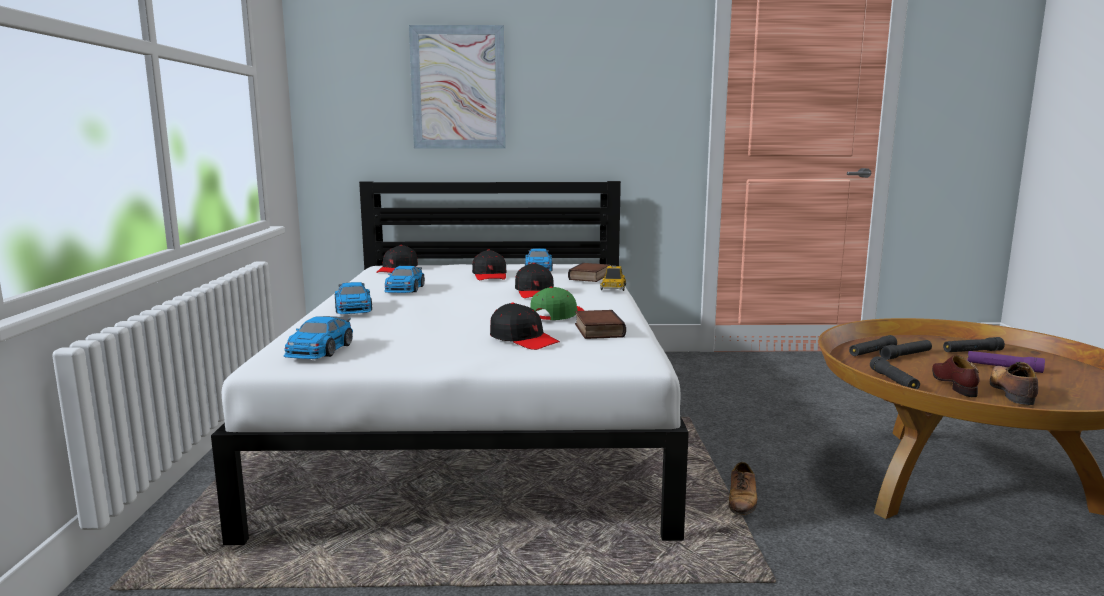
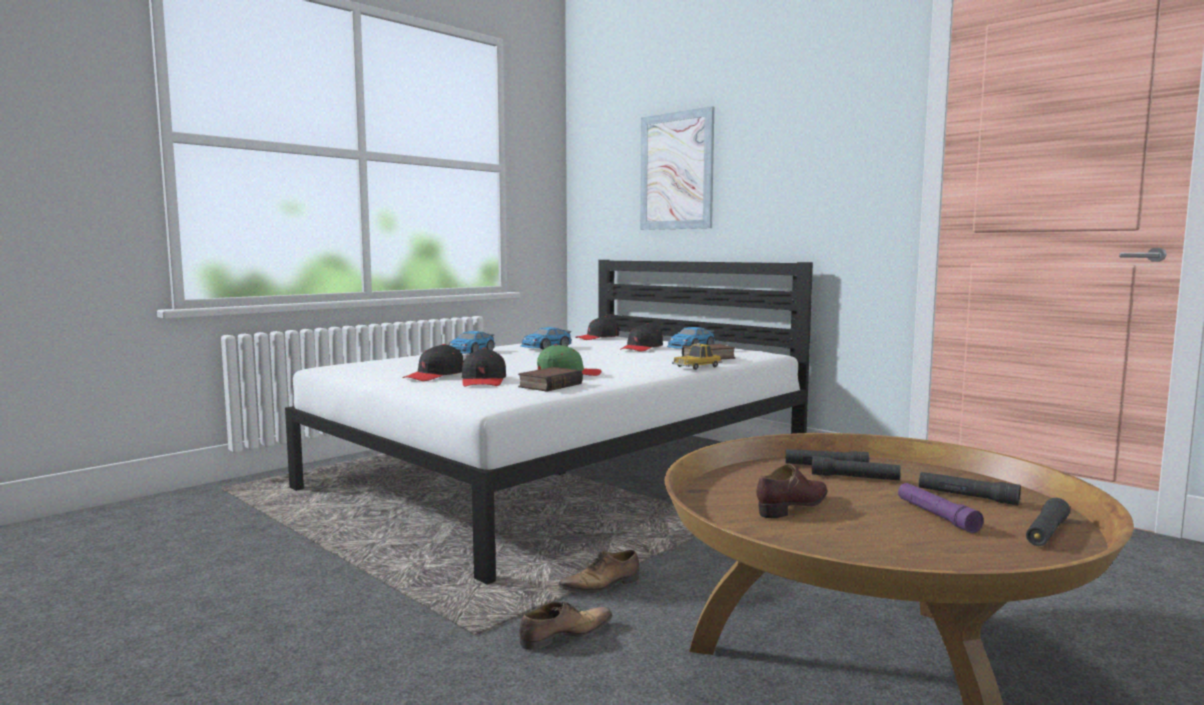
camera: 45 degrees right, 5 degrees down
toy car [284,316,353,359] -> none
black cap [515,263,554,298] -> black cap moved to [402,344,464,381]
black flashlight [870,356,920,389] -> black flashlight moved to [1026,498,1070,546]
shoe [990,362,1038,405] -> shoe moved to [519,601,613,650]

